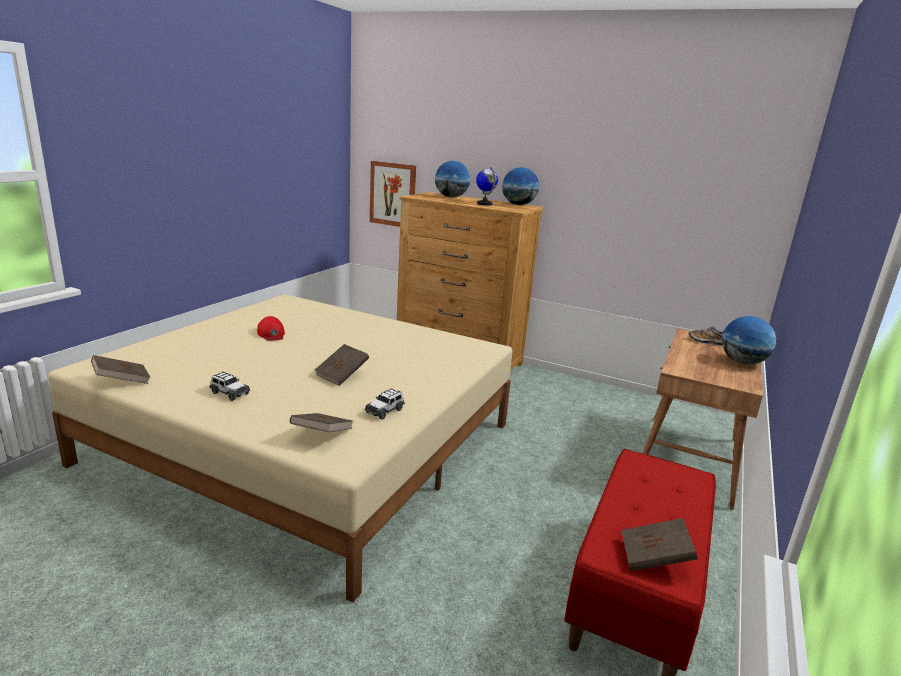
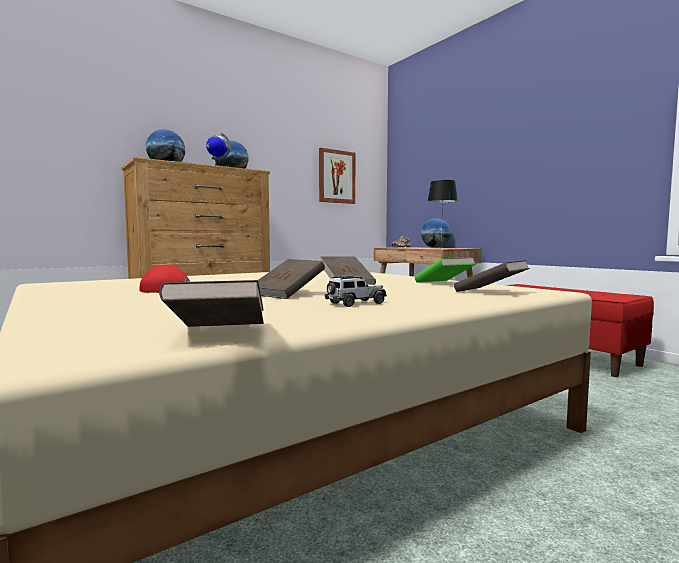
camera: 60 degrees left, 15 degrees down
toy car [365,388,405,420] -> green book [415,257,476,282]
picture [370,161,416,227] -> picture moved to [319,148,355,204]
brown book [621,518,698,571] -> brown book moved to [258,259,325,299]
none -> table lamp [428,180,458,247]

